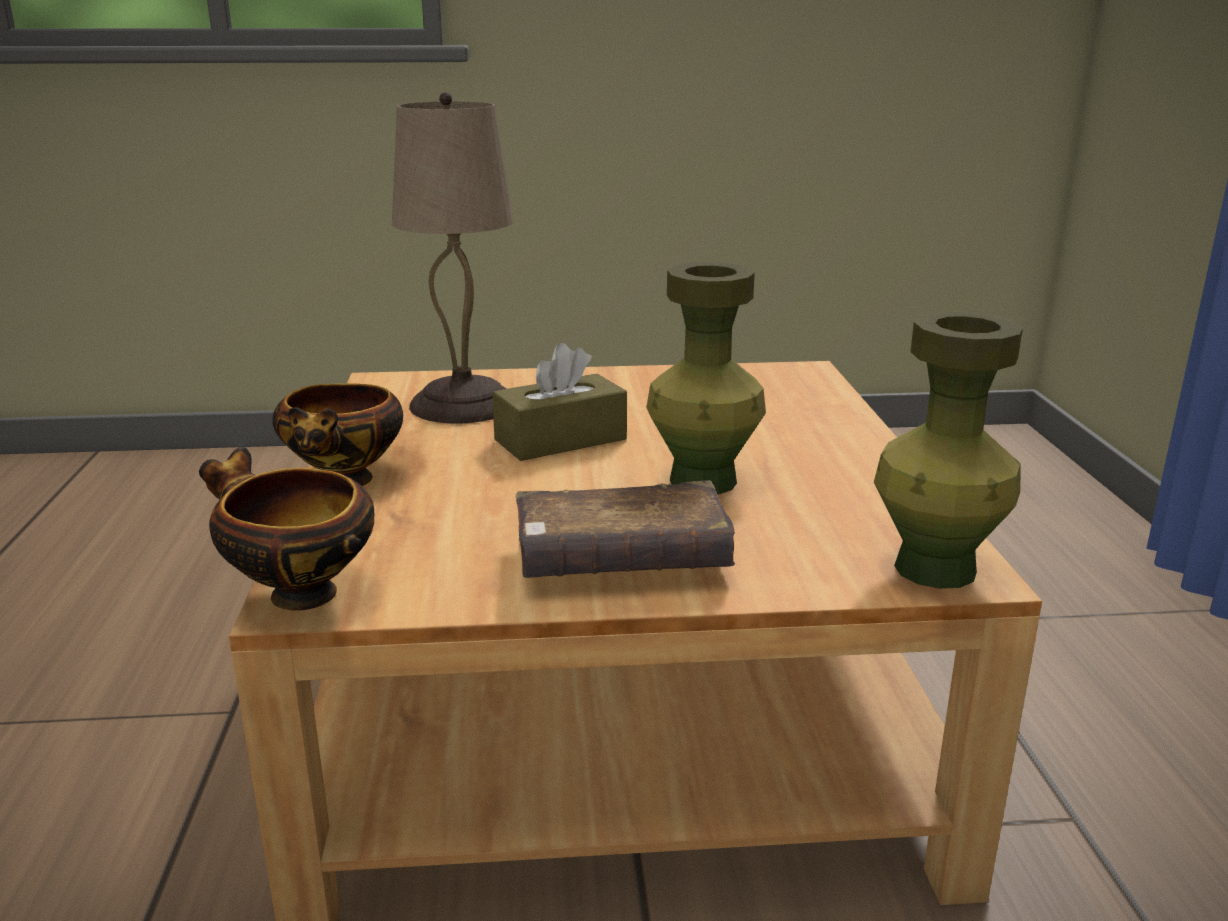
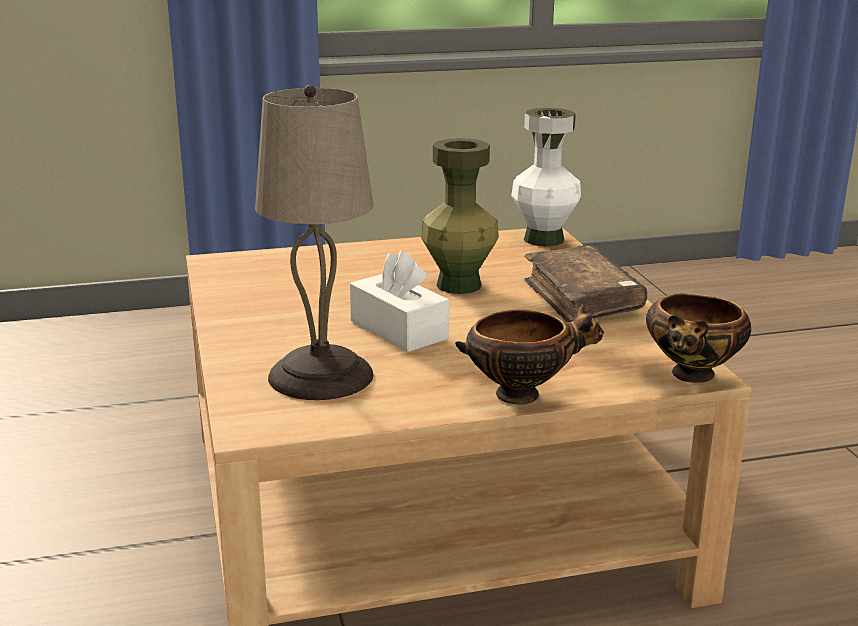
camera: 100 degrees left, 0 degrees up
brown tissue box [492,343,627,461] -> white tissue box [350,251,449,352]
green vase [874,311,1023,589] -> white vase [511,108,581,246]

